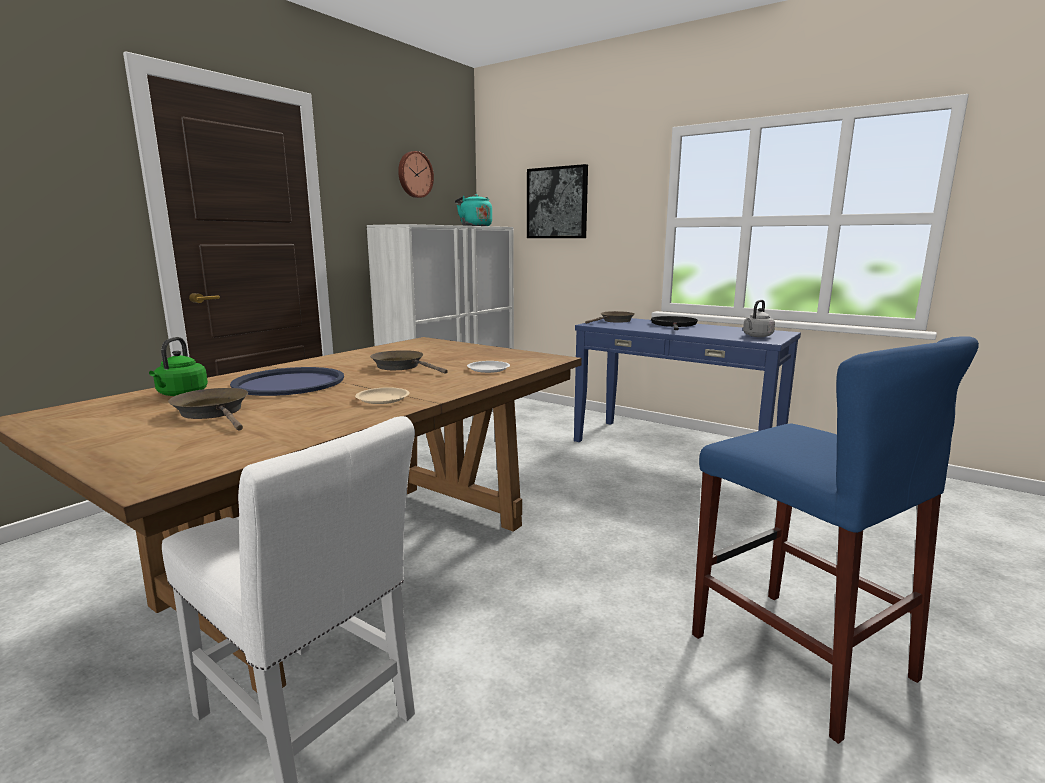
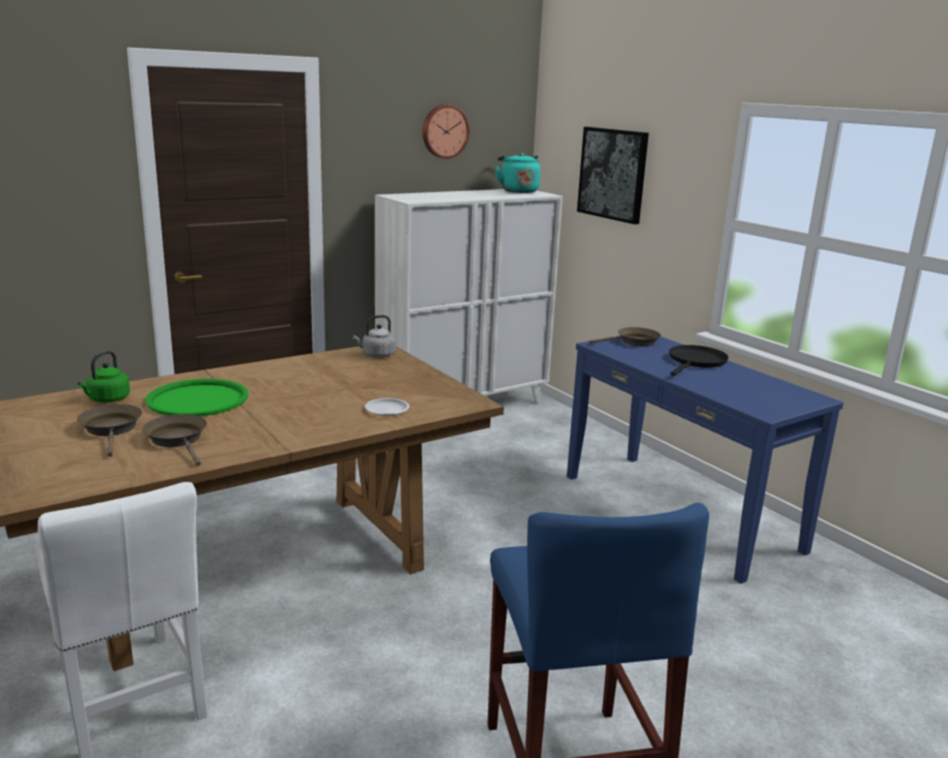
camera: 20 degrees right, 5 degrees up
blue tray [230,367,344,396] -> green tray [145,379,248,416]
beige plate [355,387,410,404] -> none
brown frying pan [370,350,448,374] -> brown frying pan moved to [142,414,207,466]
grey kettle [743,300,775,337] -> grey kettle moved to [353,315,396,358]

